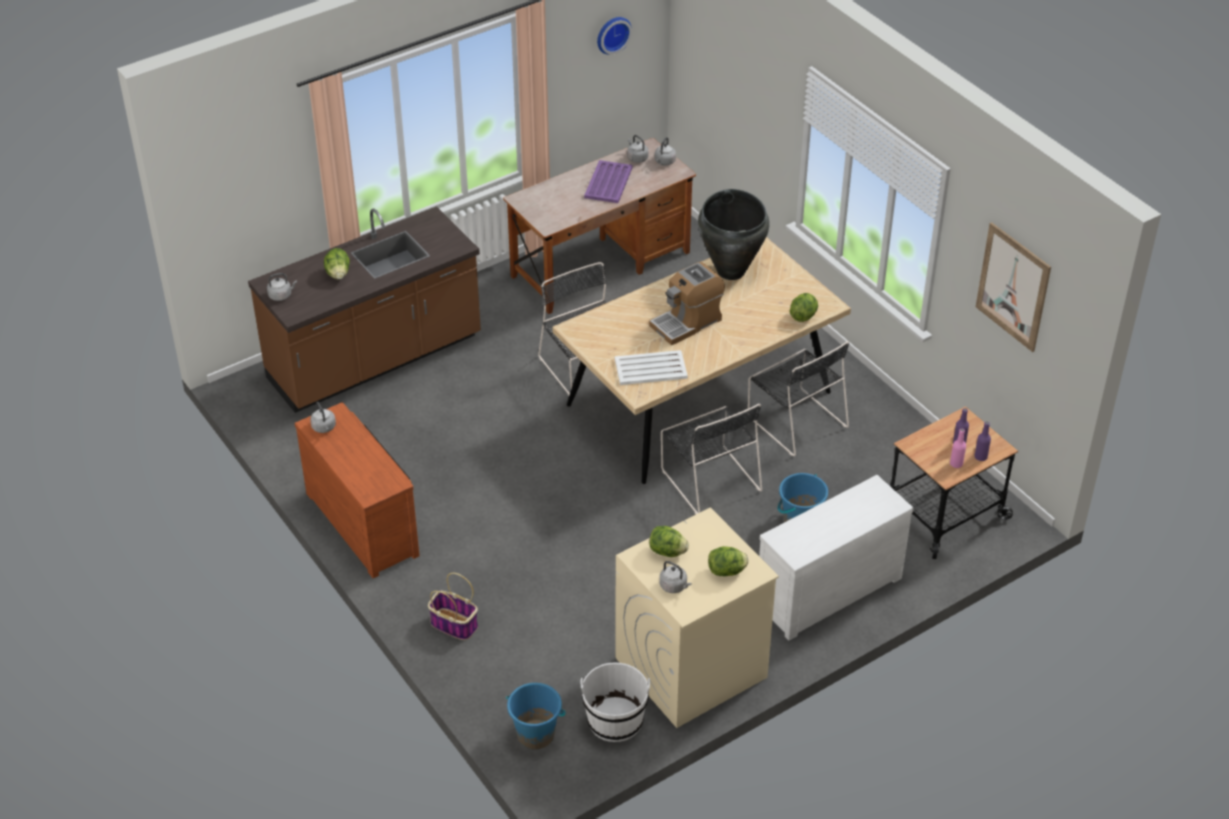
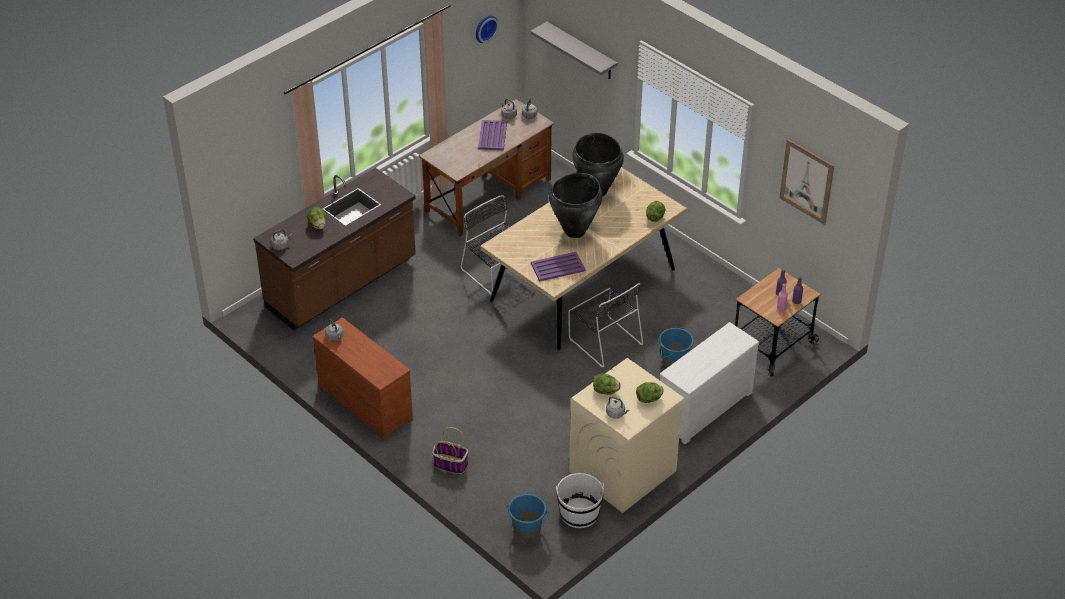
camera: 10 degrees left, 0 degrees up
white tray [615,350,688,385] -> purple tray [531,252,585,281]
coffee machine [649,262,725,345] -> black vase [549,173,603,238]
black chair [748,341,849,456] -> none
none -> grey shelf [530,22,618,79]

